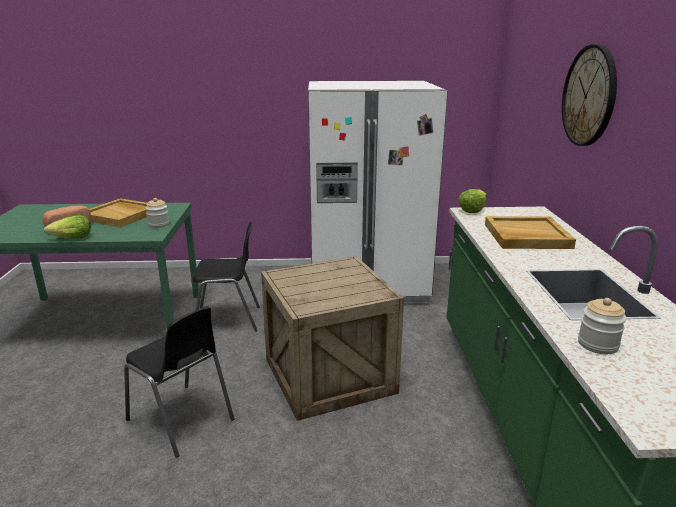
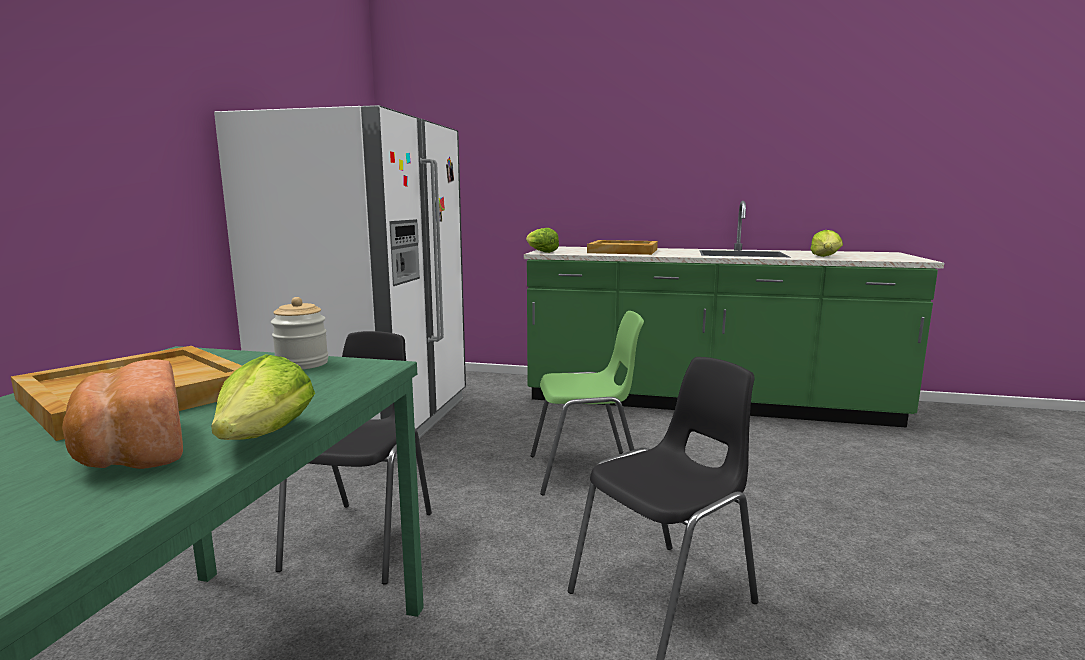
camera: 75 degrees left, 10 degrees down
crate [261,256,404,421] -> green chair [531,311,644,496]
wall clock [562,44,617,146] -> none
jar [578,298,627,354] -> lettuce [810,230,843,257]

